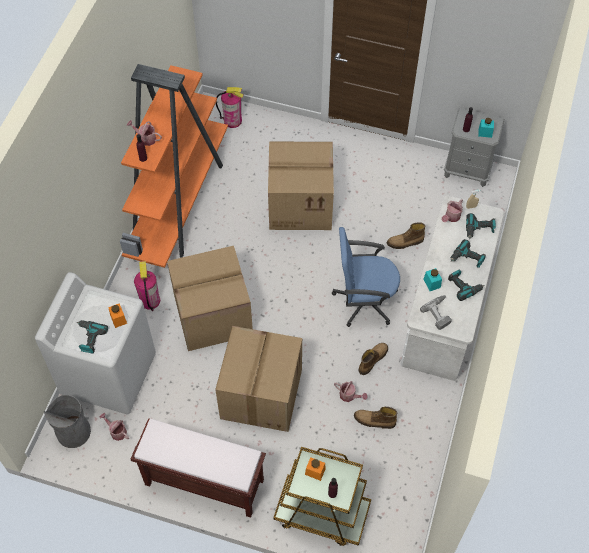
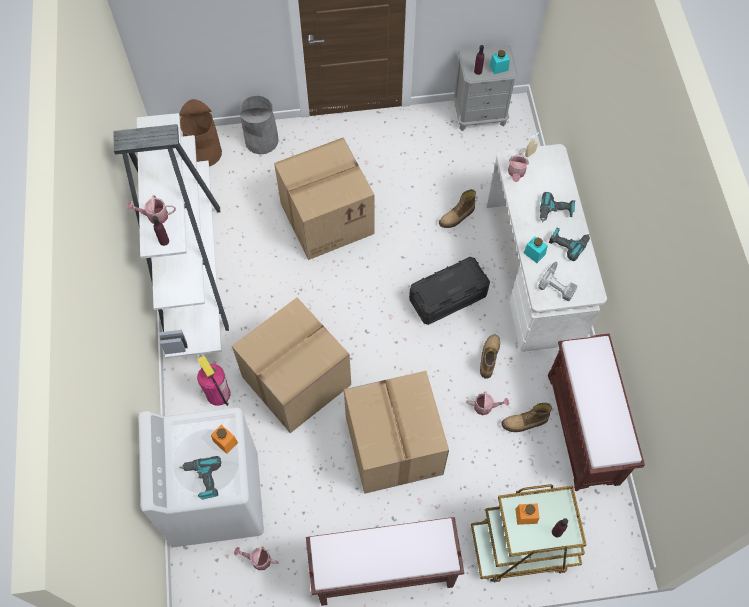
camera: 25 degrees left, 5 degrees up
grey trash can [44,395,91,448] -> grey trash can moved to [240,95,278,154]
orange bookcase [120,64,228,268] -> white bookcase [113,113,229,358]
fire extinguisher [216,87,244,128] -> brown trash can [179,99,222,166]
blue office chair [332,227,400,327] -> black storage box [409,257,490,325]
power drill [466,213,496,239] -> none
none -> brown bench [548,334,645,491]

